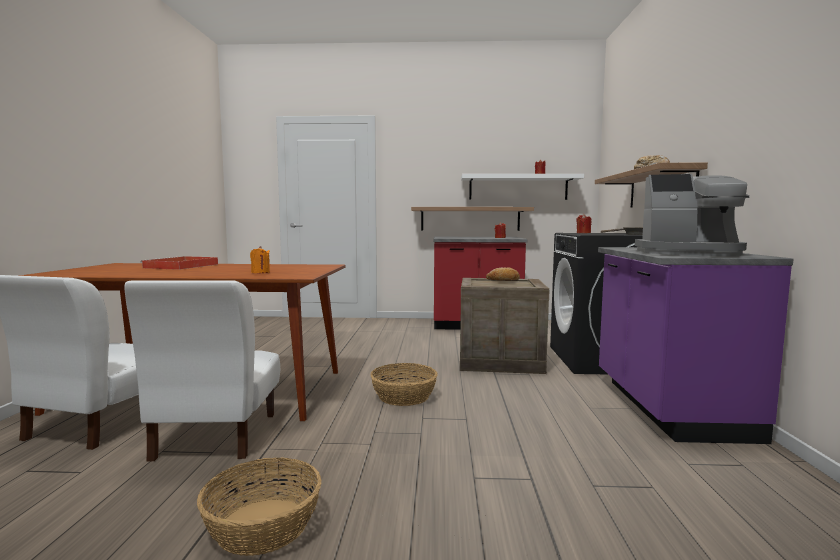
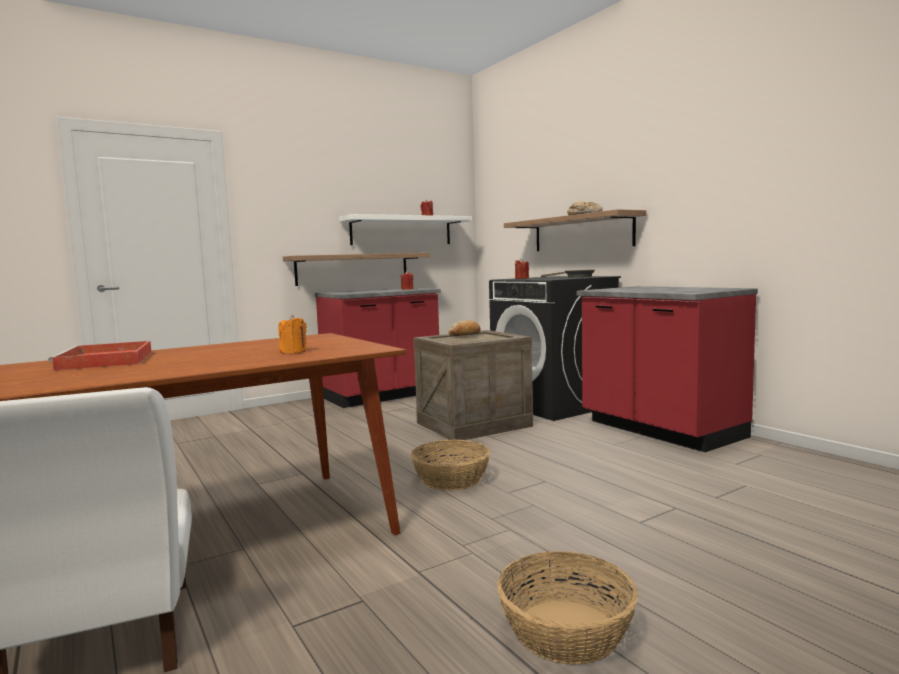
camera: 35 degrees left, 0 degrees up
white chair [125,280,280,461] -> none
purple counter [598,247,794,444] -> red counter [577,286,758,452]
coffee machine [635,174,750,256] -> none

